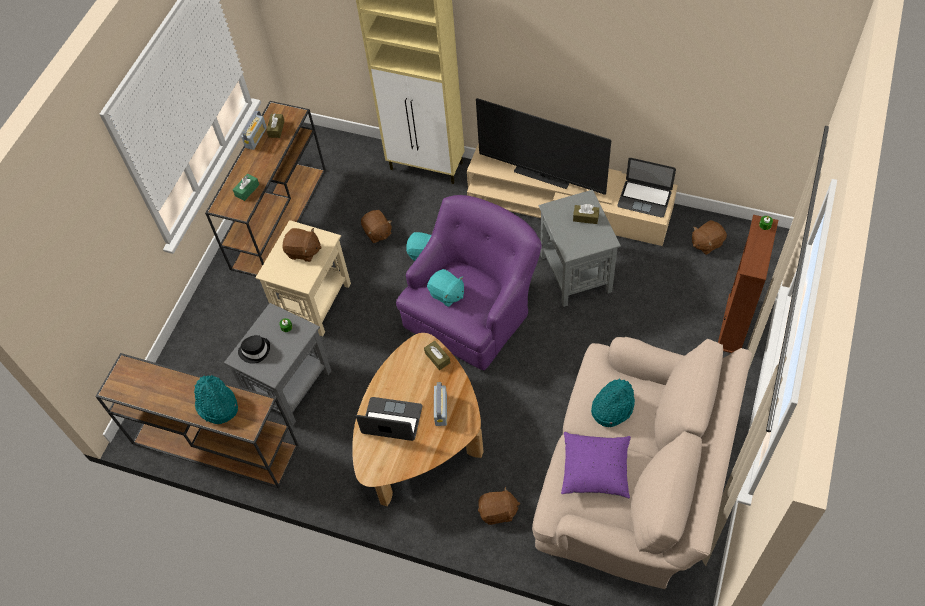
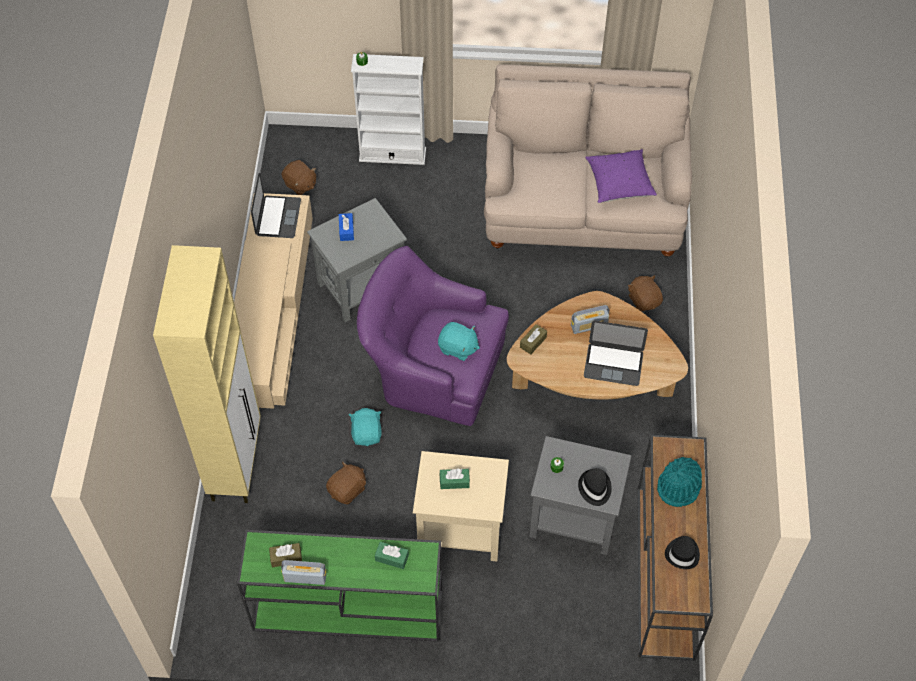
camera: 110 degrees left, 0 degrees up
brown console table [205,101,326,276] -> green console table [237,530,442,642]
brown plush toy [282,228,322,262] -> green tissue box [440,468,470,489]
laptop [356,397,422,441] -> laptop turned 75 degrees counterclockwise [584,321,648,386]
turquoise plush toy [427,269,464,307] -> turquoise plush toy turned 90 degrees clockwise [438,322,480,361]
television [476,98,611,195] -> none
brown tissue box [573,204,599,224] -> blue tissue box [339,213,354,241]
turquoise hat [591,379,635,427] -> none
brown bookcase [718,215,778,353] -> white bookcase [351,54,426,165]
none -> black hat [665,536,700,569]

